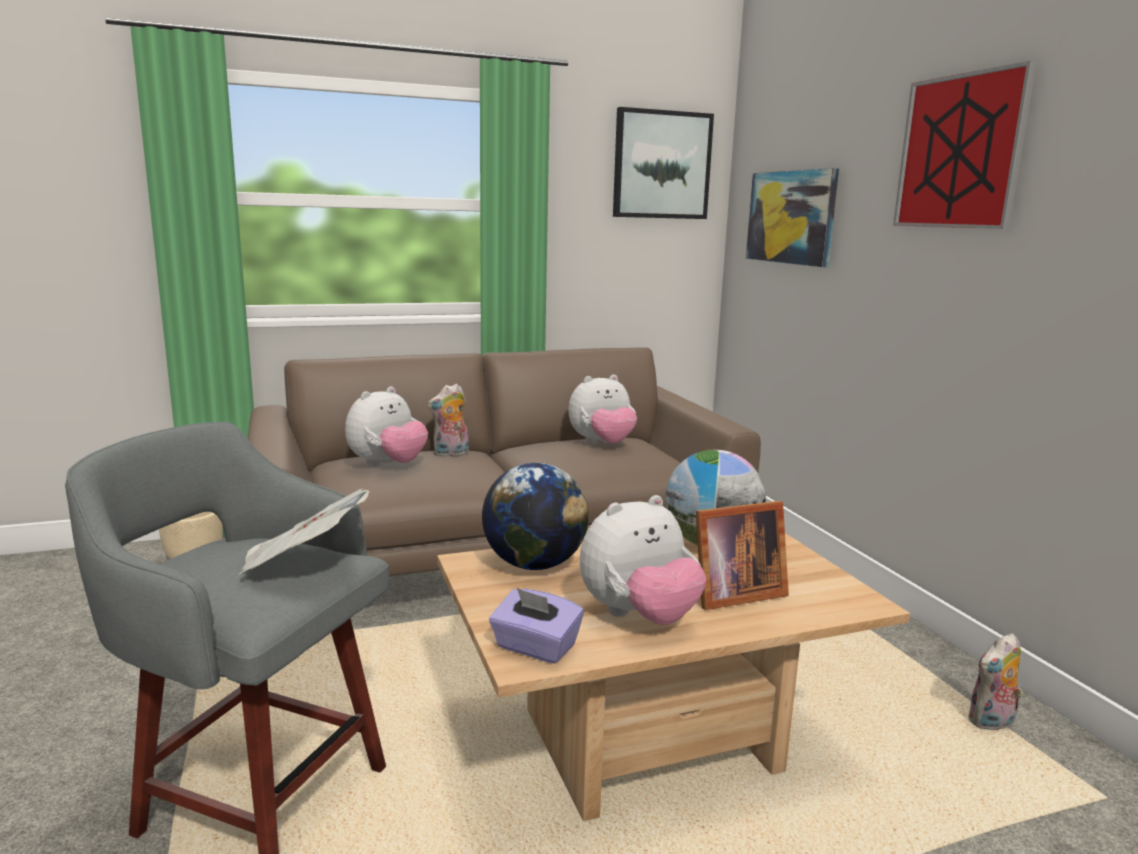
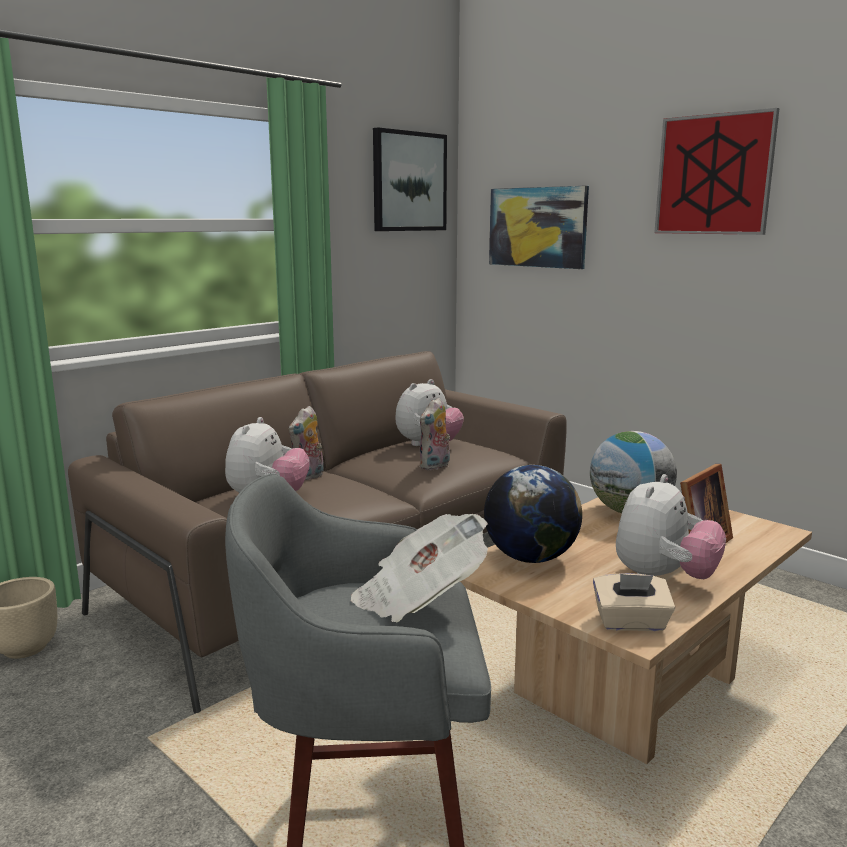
camera: 25 degrees left, 0 degrees up
purple tissue box [489,588,584,664] -> beige tissue box [593,573,675,631]
plush toy [968,633,1023,730] -> plush toy moved to [419,397,450,470]

